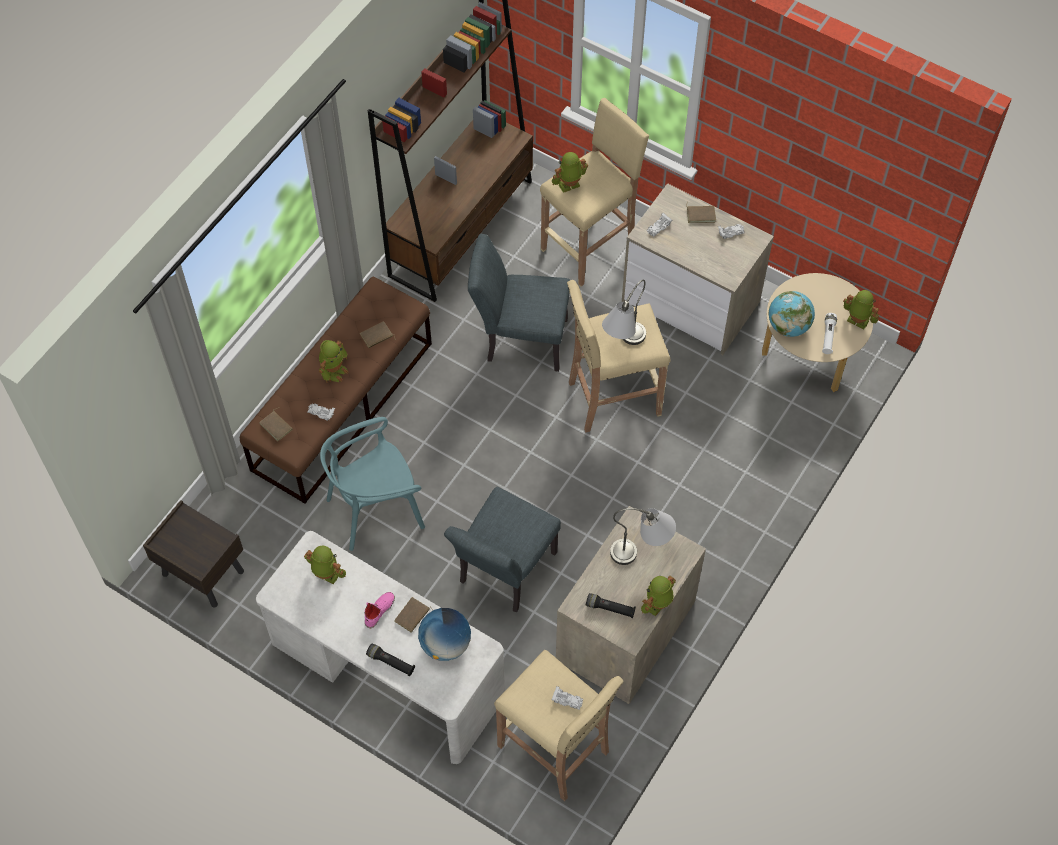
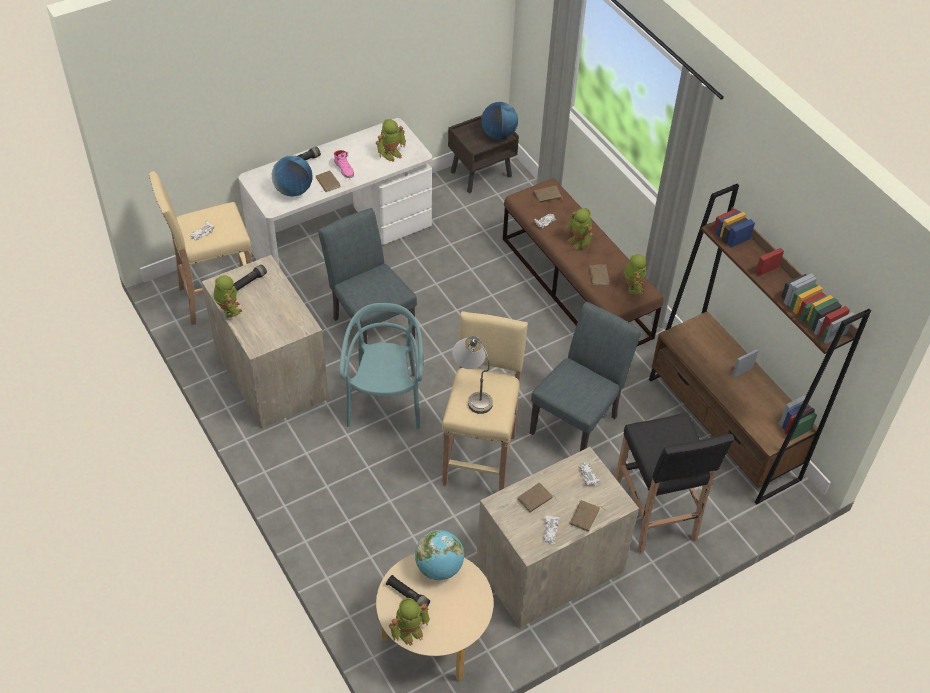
camera: 115 degrees right, 10 degrees down
turquoise chair [320,417,425,551] -> turquoise chair moved to [340,303,423,429]
beige stool [540,98,649,286] -> black stool [615,413,734,554]
toy robot [552,152,588,193] -> toy robot moved to [624,254,647,295]
grey table lamp [610,508,676,565] -> none
white flashlight [822,313,837,354] -> black flashlight [386,575,430,607]
none -> globe [481,102,518,139]
none -> brown book [517,482,557,512]

